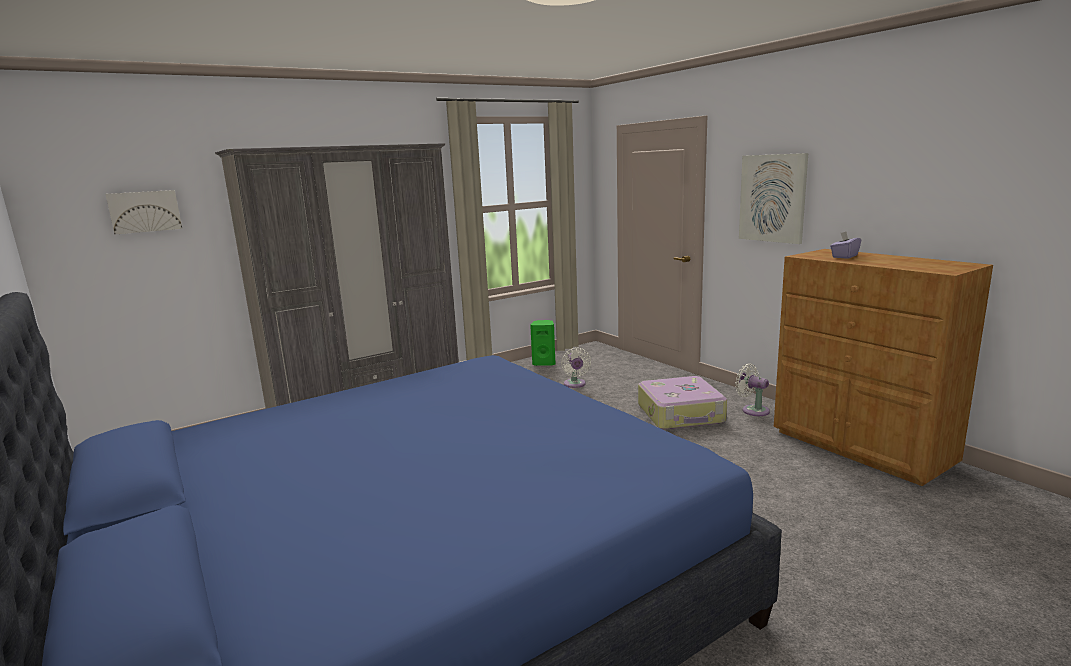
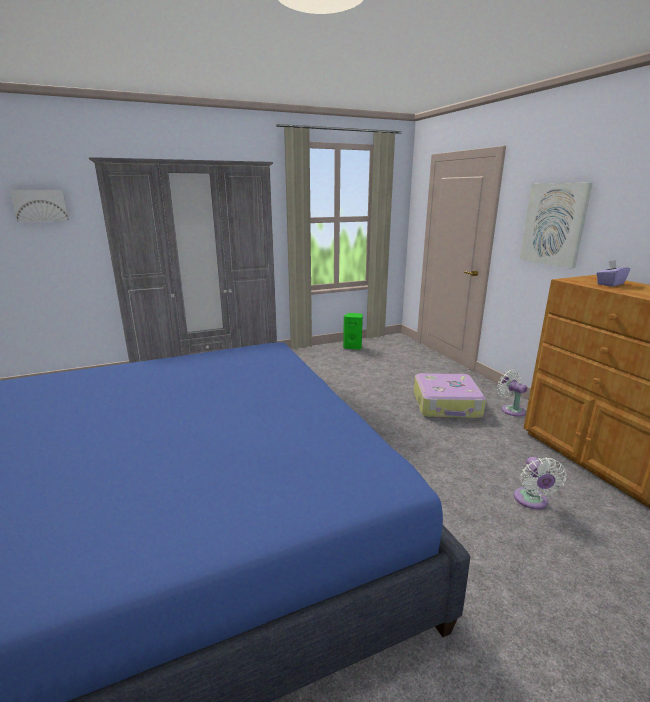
camera: 10 degrees right, 5 degrees up
white fan [561,347,591,388] -> white fan moved to [514,457,567,510]

